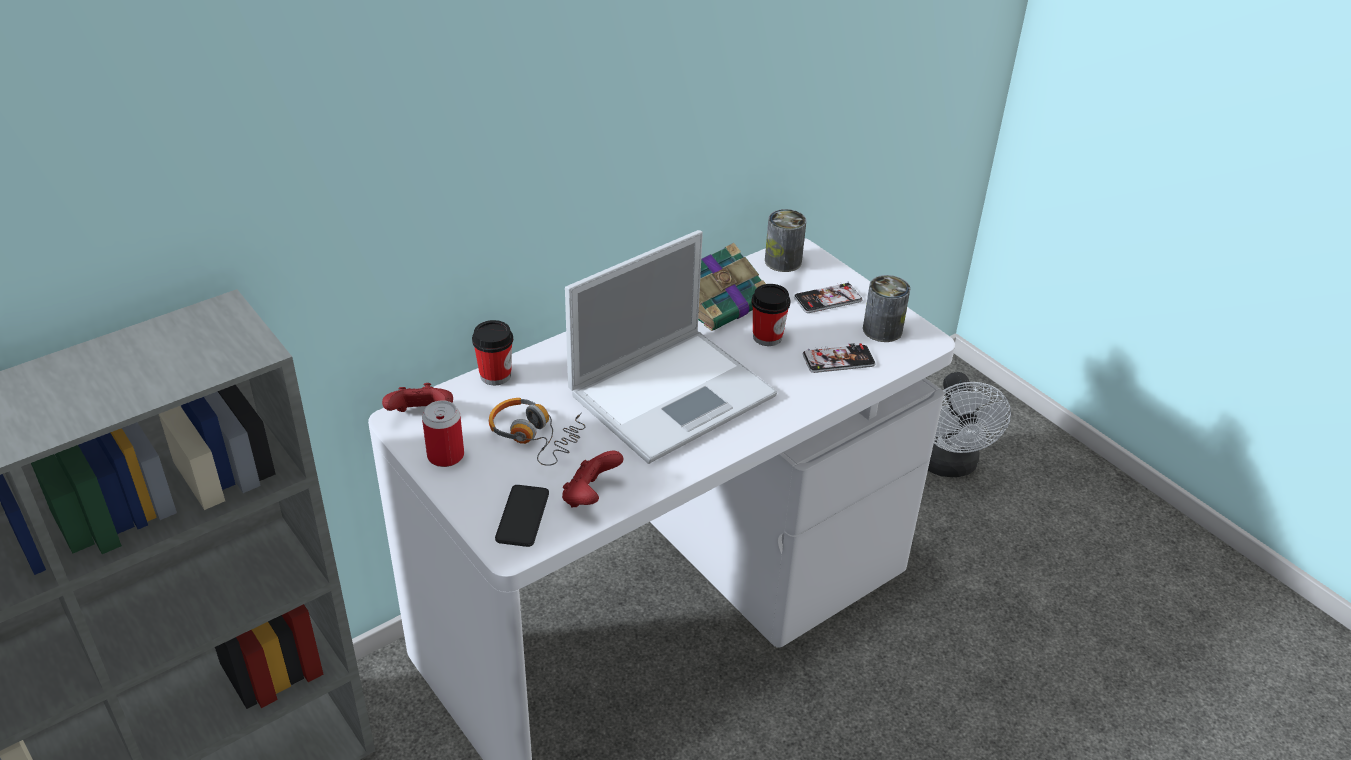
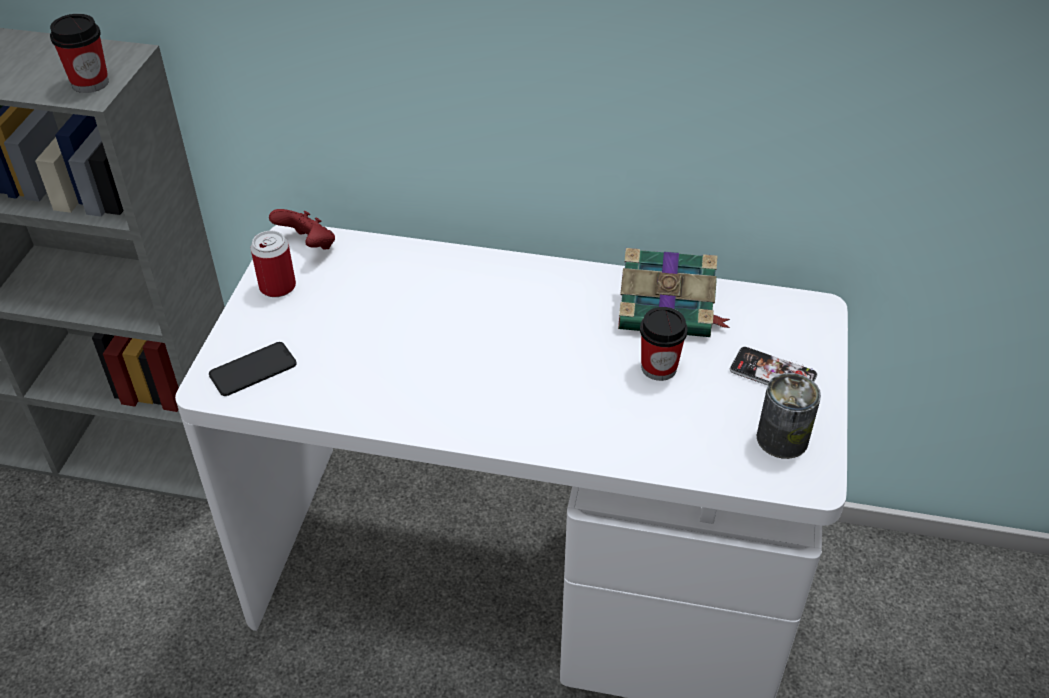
camera: 50 degrees right, 5 degrees up
cup [472,320,513,385] -> cup moved to [50,14,109,93]
headphones [489,398,586,466] -> none
red game controller [562,451,623,508] -> none
laptop [565,230,777,464] -> none
can [765,209,807,272] -> none
phone [803,343,876,373] -> none
white fan [928,372,1011,477] -> none

